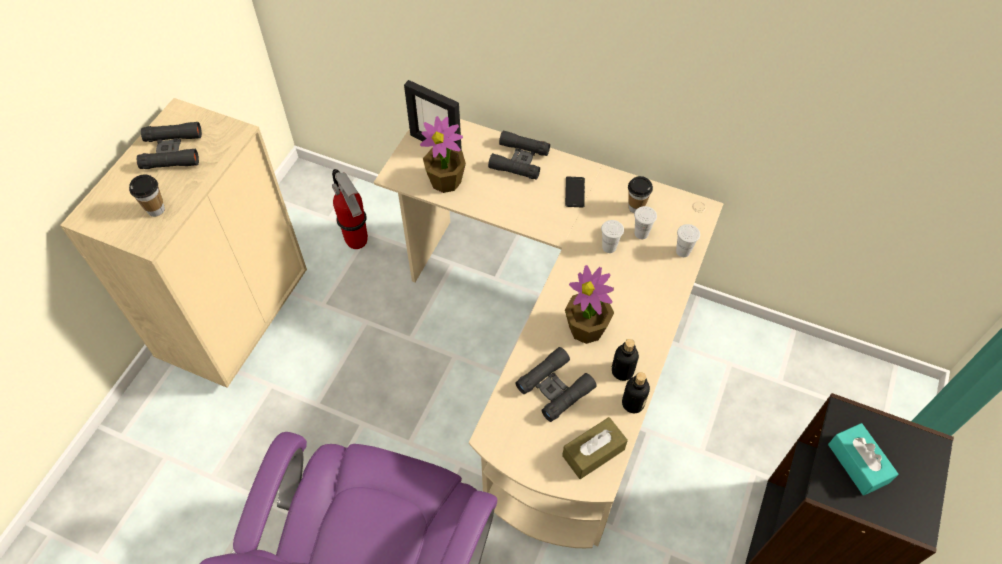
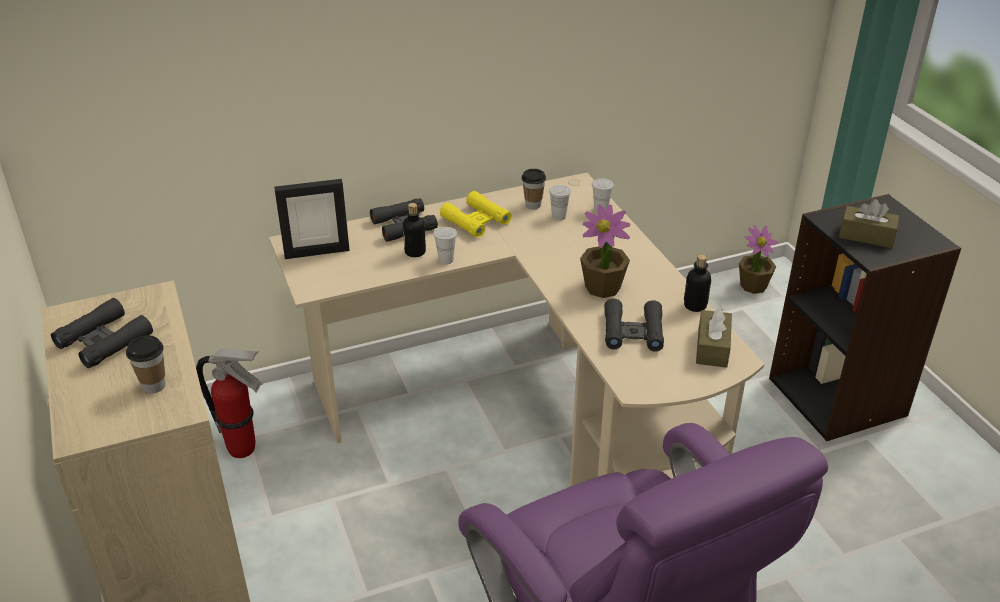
camera: 45 degrees left, 20 degrees down
potted plant [420,116,466,193] -> potted plant moved to [739,225,778,294]
phone [565,177,585,208] -> yellow binoculars [440,191,512,238]
white cup [601,220,624,253] -> white cup moved to [433,227,457,264]
bottle [611,339,639,381] -> bottle moved to [403,203,426,257]
turquoise tissue box [828,423,899,496] -> brown tissue box [839,199,899,248]

